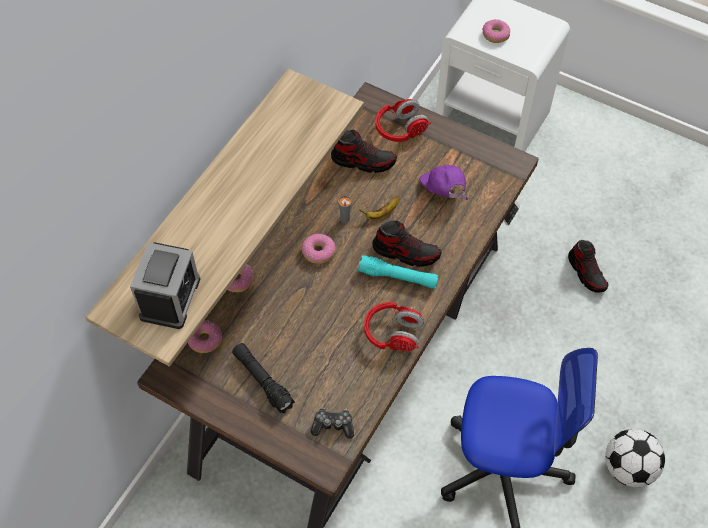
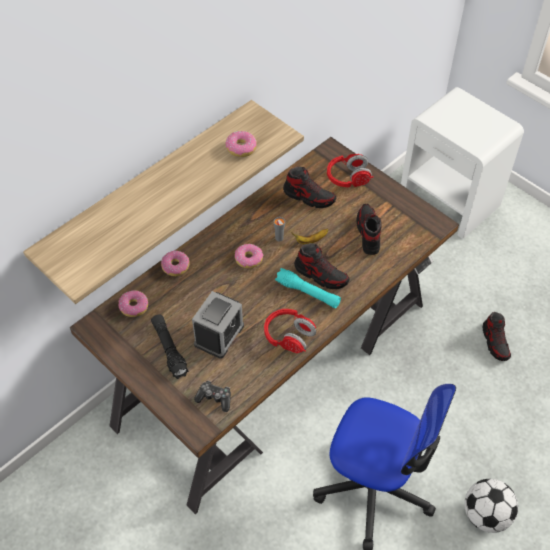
camera: 15 degrees right, 5 degrees down
alarm clock [130,242,200,329] -> alarm clock moved to [192,291,244,359]
purple cap [420,165,468,200] -> shoe [357,204,382,255]
donut [482,19,510,43] -> donut moved to [226,131,257,157]

